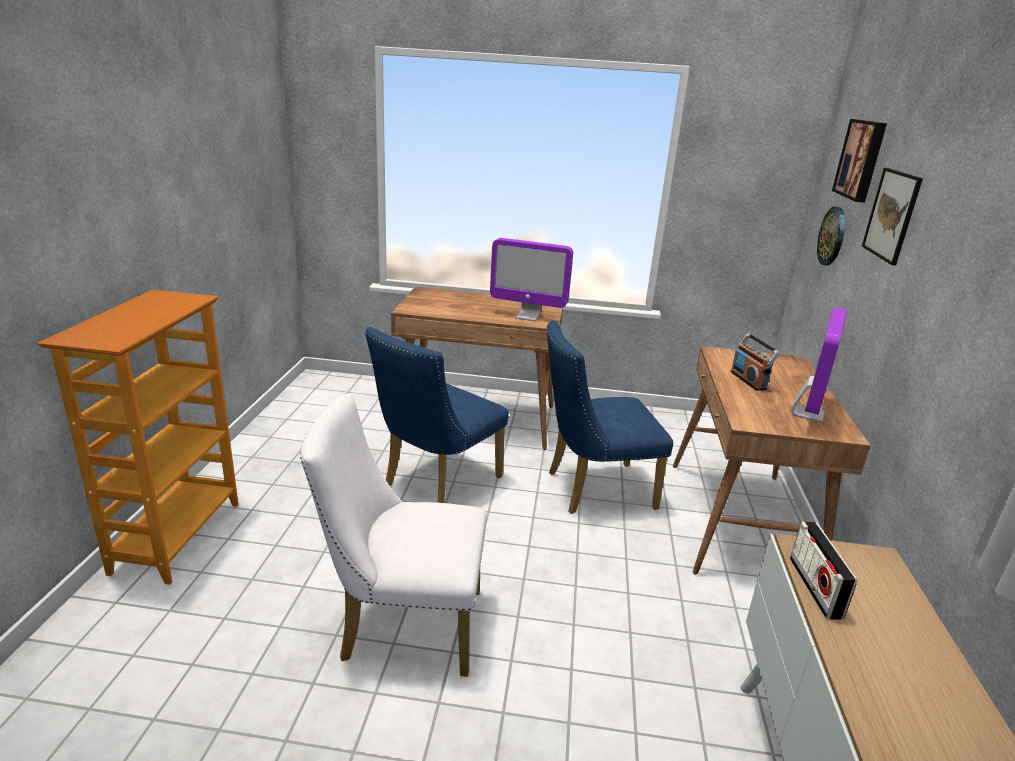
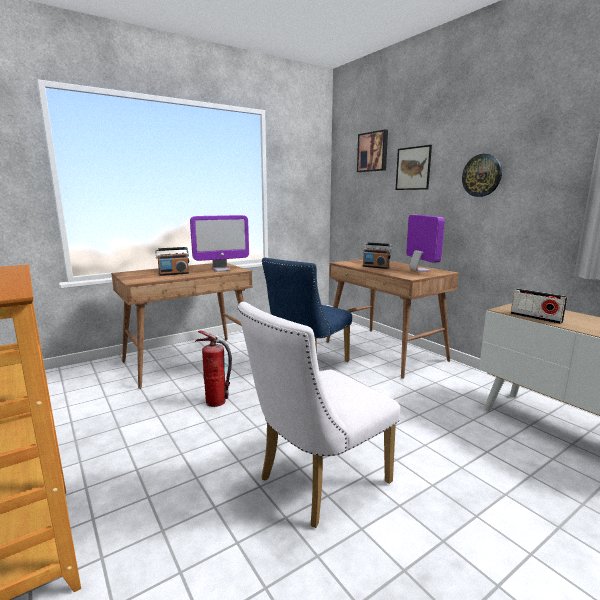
camera: 40 degrees left, 10 degrees down
blue chair [365,327,509,503] -> fire extinguisher [195,331,232,407]
wall clock [817,207,845,265] -> wall clock moved to [462,154,502,197]
none -> radio [155,247,189,276]

